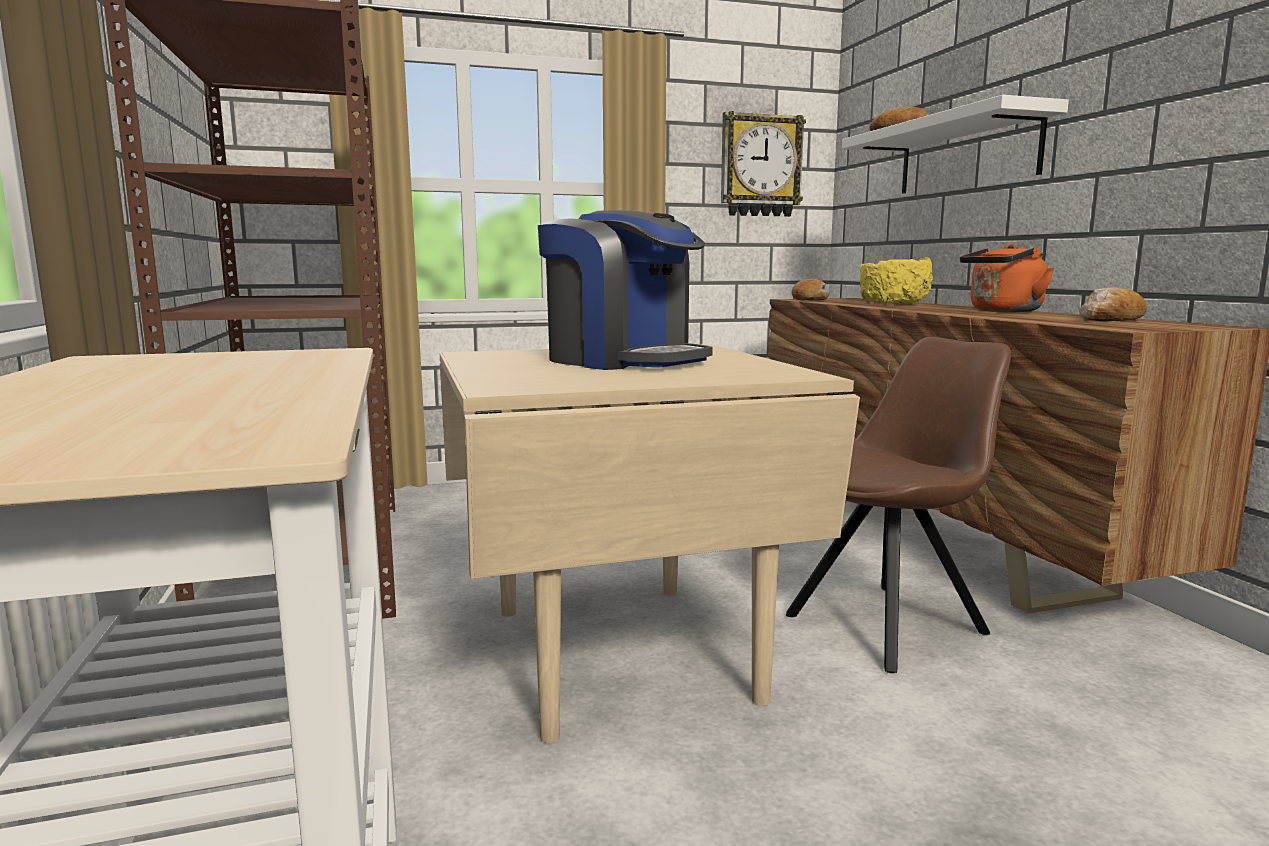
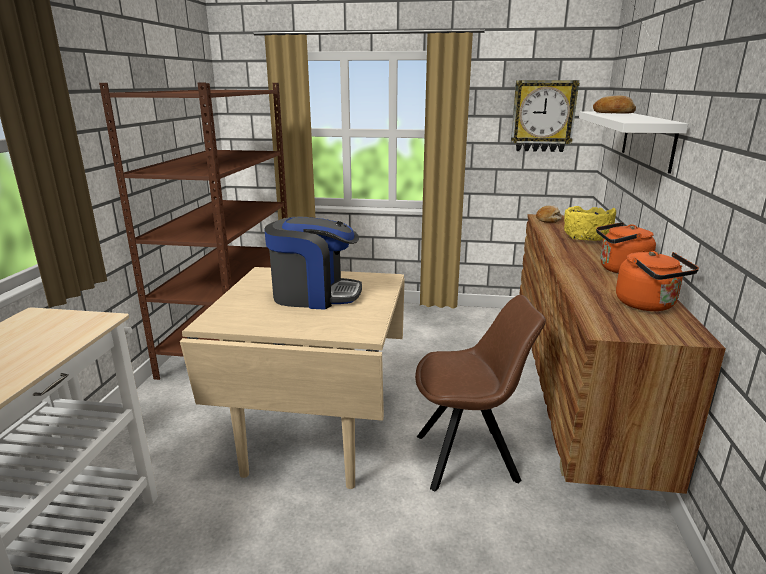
camera: 25 degrees right, 10 degrees up
coffee machine [538,210,713,370] -> coffee machine turned 60 degrees counterclockwise [264,217,362,310]
bread [1079,287,1147,321] -> orange kettle [616,251,699,311]

